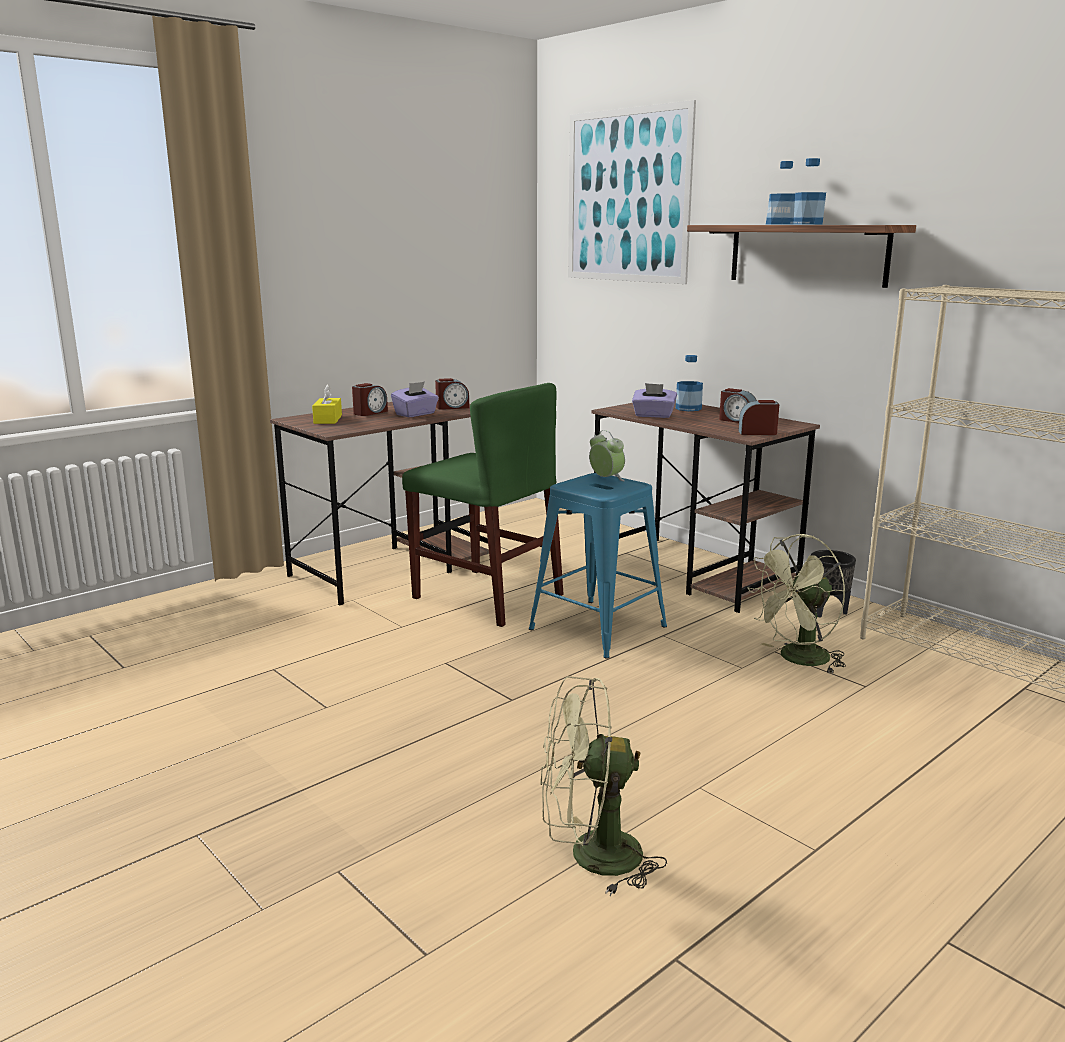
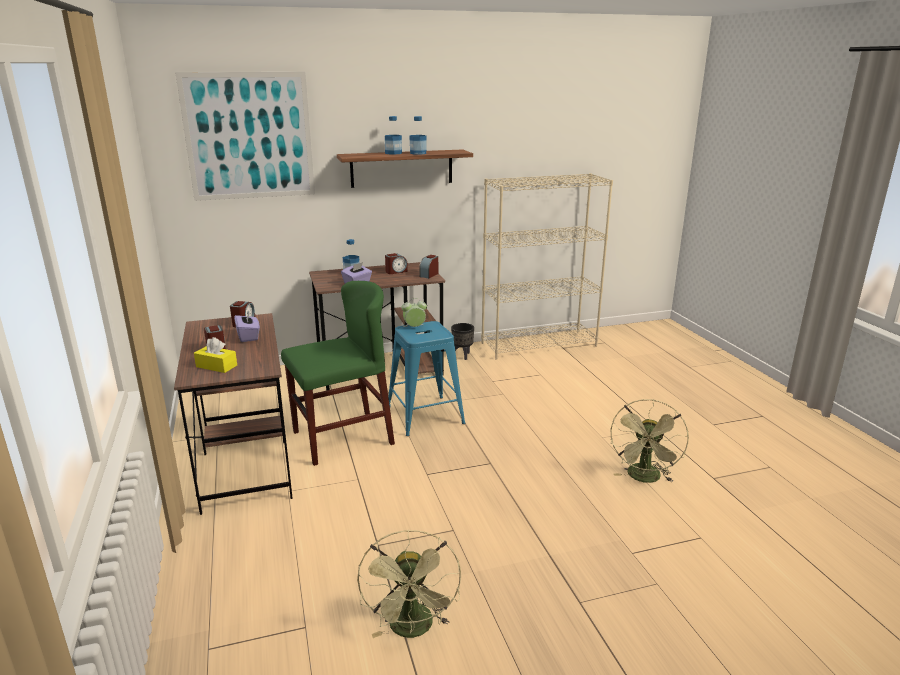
camera: 65 degrees left, 5 degrees up
green fan [747,534,846,674] -> green fan moved to [357,529,461,638]

